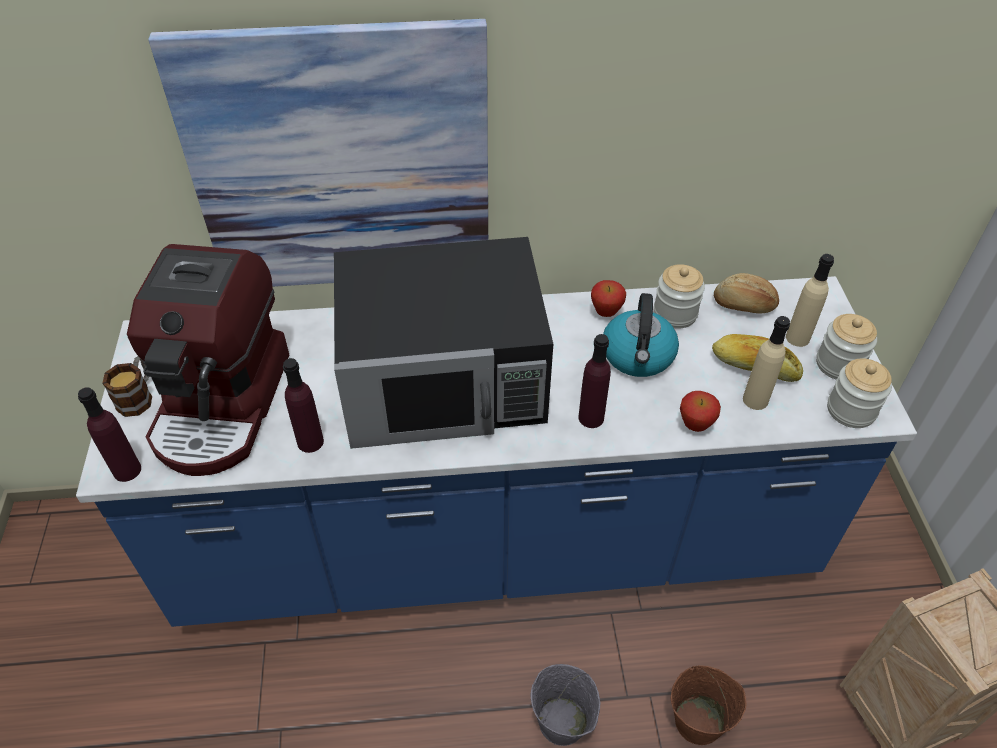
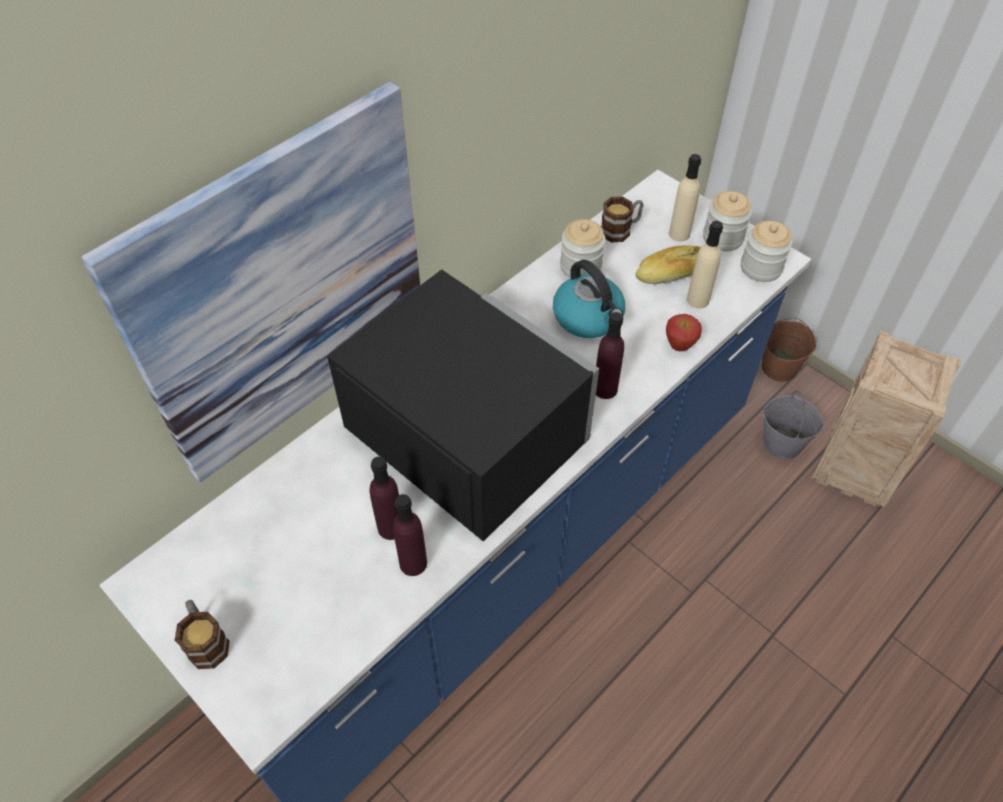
camera: 40 degrees left, 5 degrees up
purple bottle [78,387,141,482] -> purple bottle moved to [370,457,399,540]
coffee machine [127,244,289,476] -> none
black microwave [334,237,553,449] -> black microwave turned 90 degrees counterclockwise [327,269,599,541]
grey bucket [531,664,600,746] -> grey bucket moved to [763,391,825,460]
apple [591,280,626,317] -> none
brown bucket [670,665,747,745] -> brown bucket moved to [762,318,816,382]
bread [714,273,779,314] -> mug [601,197,644,242]

